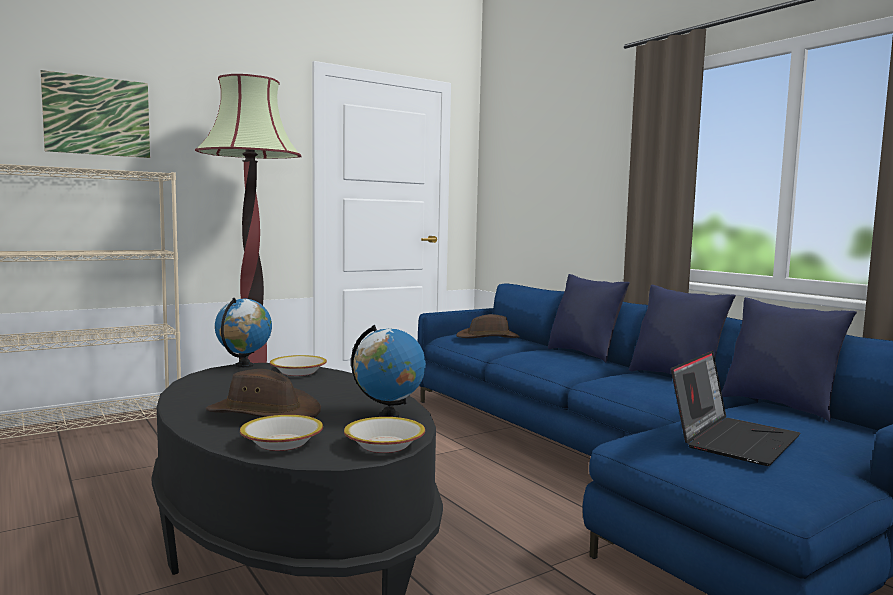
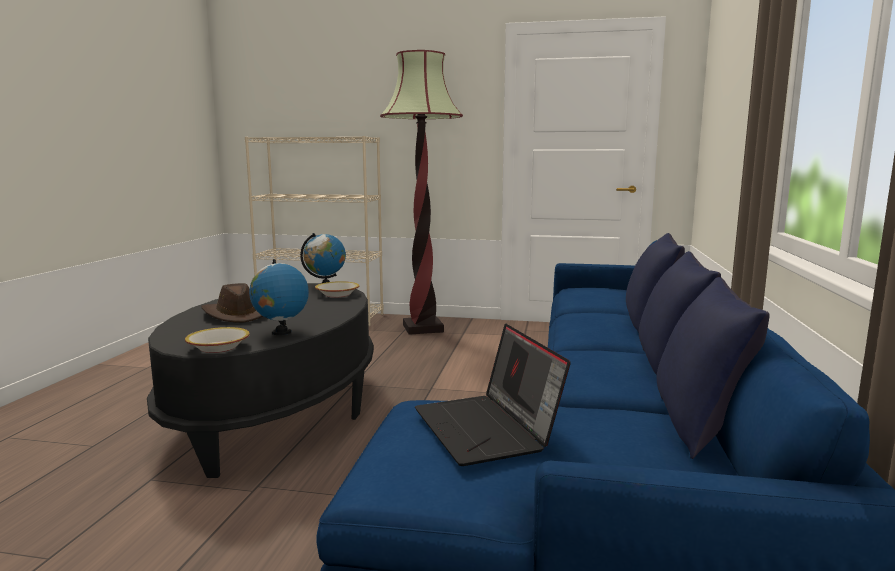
camera: 45 degrees right, 5 degrees up
picture [41,70,150,158] -> none
bowl [240,415,323,451] -> none
brown hat [456,314,520,338] -> none
laptop [671,351,800,466] -> laptop turned 75 degrees clockwise [415,323,571,466]

